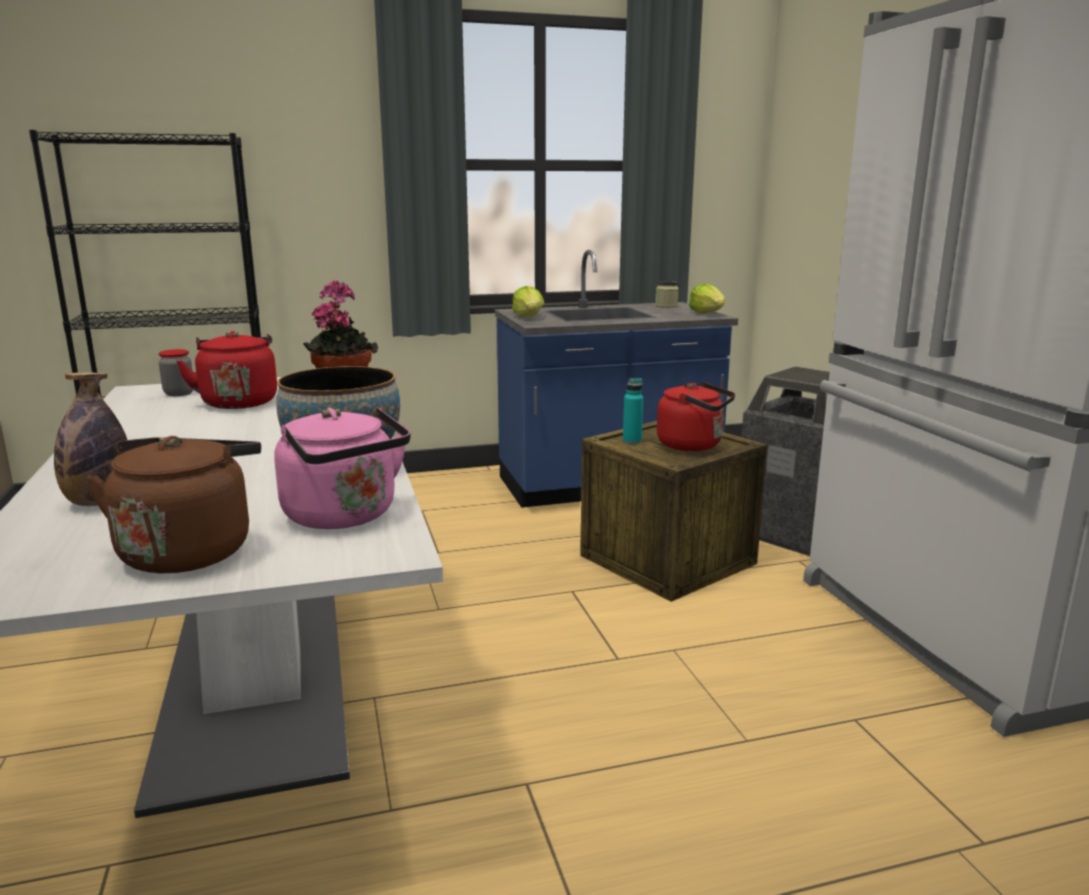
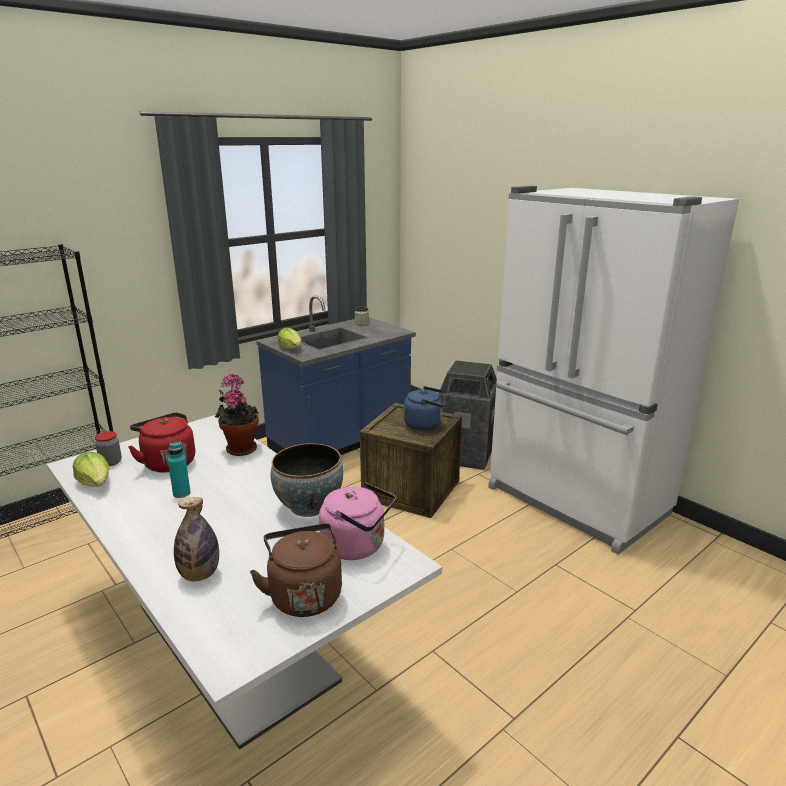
camera: 25 degrees left, 5 degrees up
turquoise bottle [623,378,643,444] -> turquoise bottle moved to [168,441,191,498]
red kettle [657,382,735,451] -> blue kettle [404,386,446,430]
lettuce [689,283,725,313] -> lettuce moved to [73,452,110,487]

